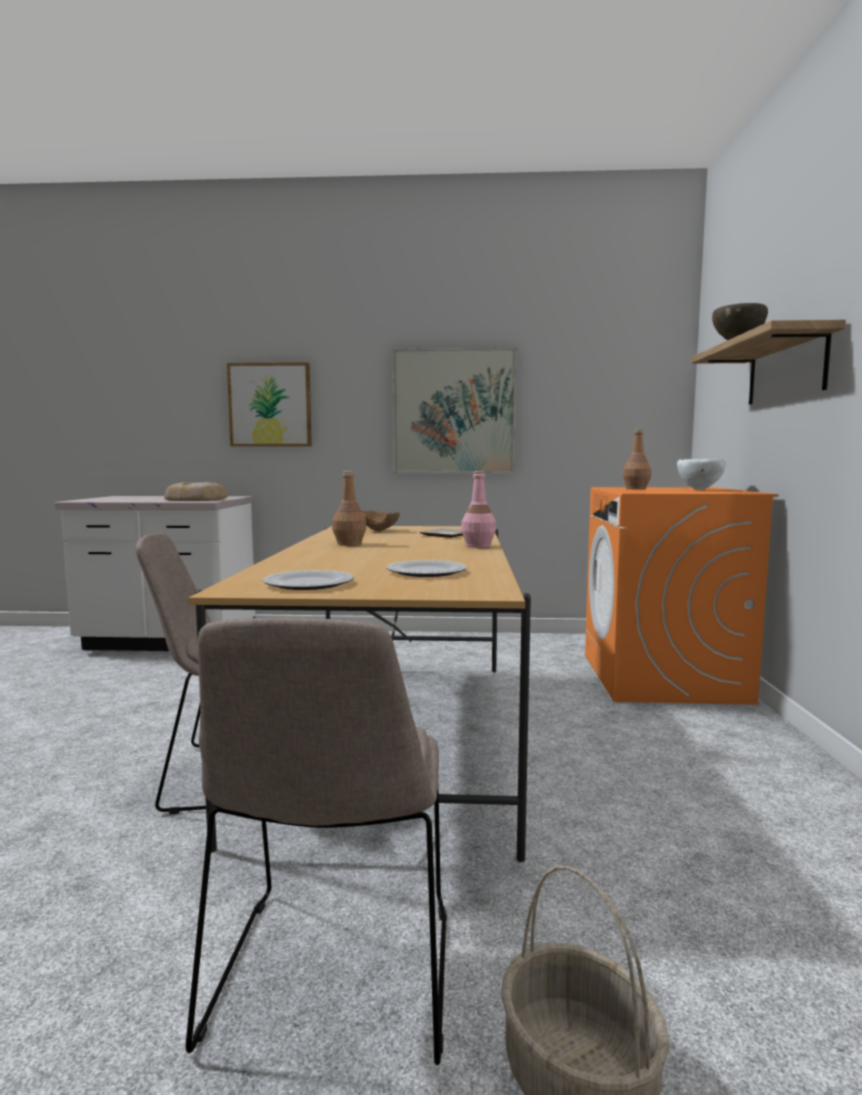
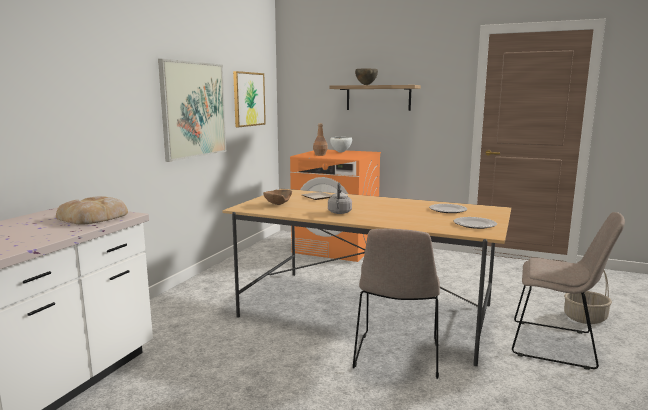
camera: 70 degrees left, 5 degrees up
picture [227,362,312,446] -> picture moved to [233,71,266,127]
brown bottle [332,471,366,546] -> grey kettle [328,182,352,214]
pink bottle [461,471,496,548] -> none

